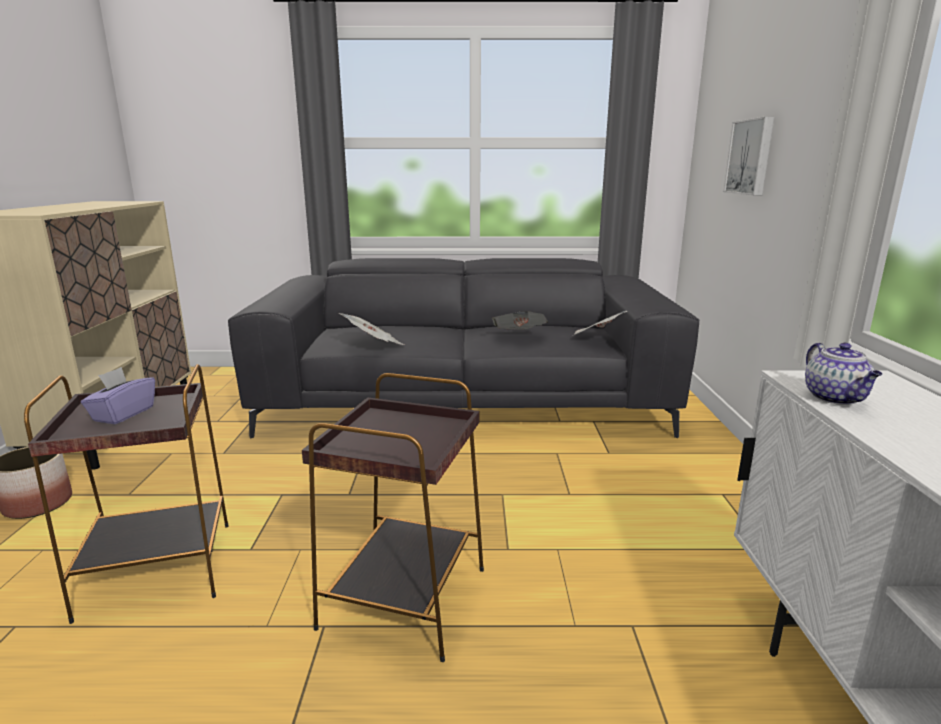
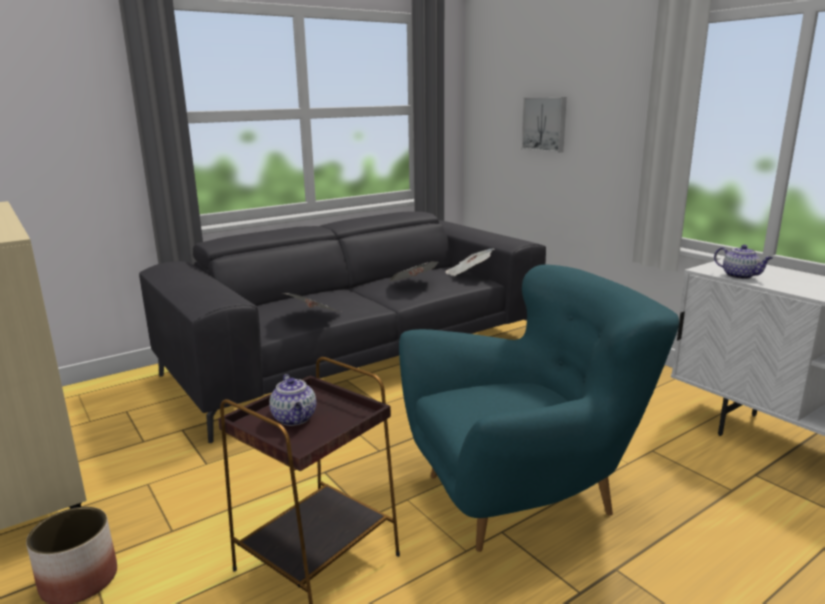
camera: 35 degrees left, 0 degrees up
purple tissue box [81,367,155,424] -> teapot [269,374,316,426]
brown side table [302,373,484,662] -> turquoise armchair [399,265,679,552]

